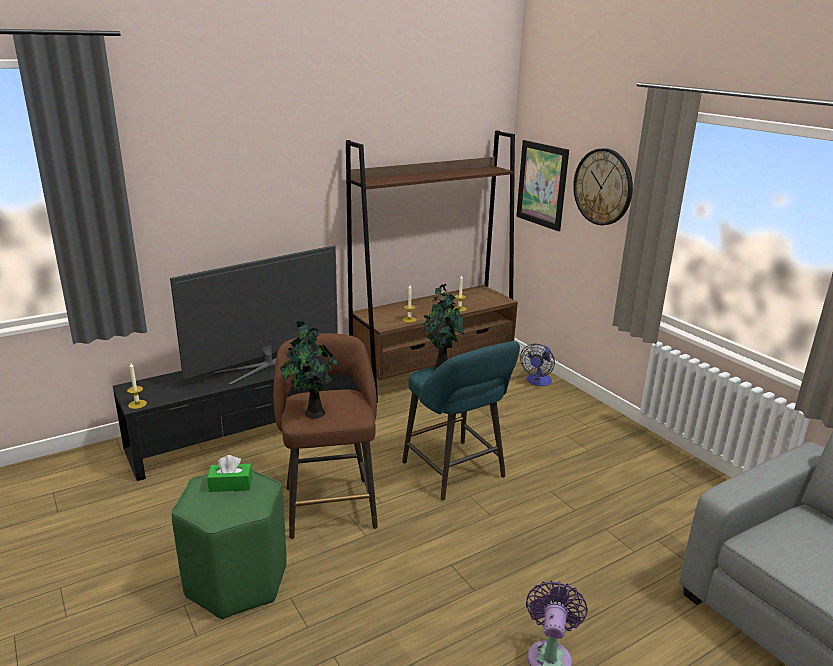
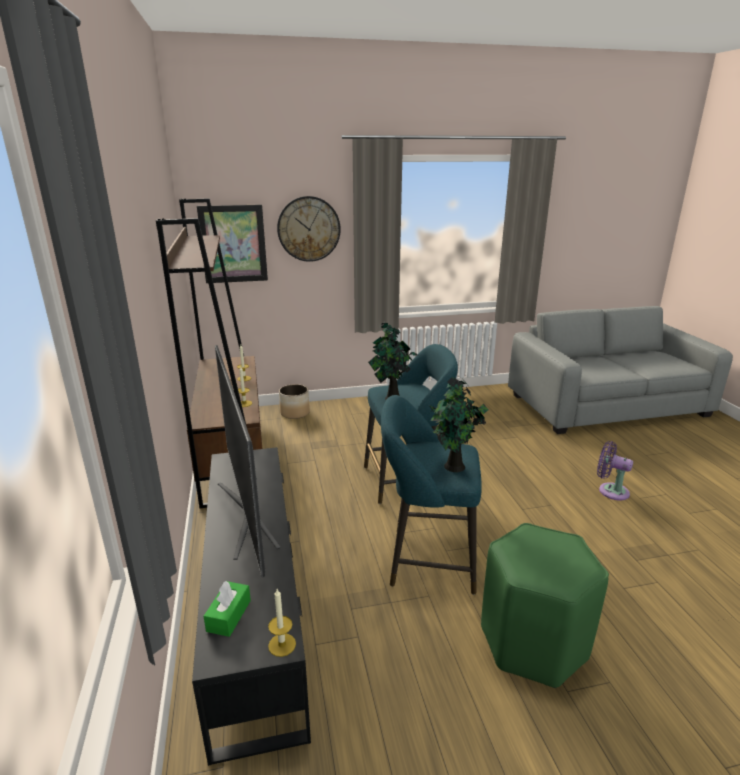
camera: 70 degrees left, 0 degrees up
green tissue box [207,455,252,492] -> green tissue box moved to [204,581,251,637]
brown stool [273,333,378,539] -> turquoise stool [381,395,482,595]
fan [520,344,555,386] -> planter [279,384,310,419]

